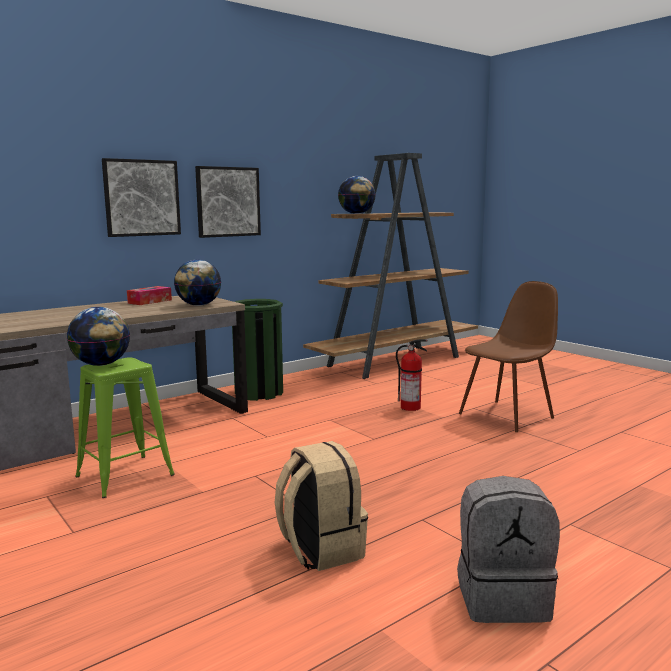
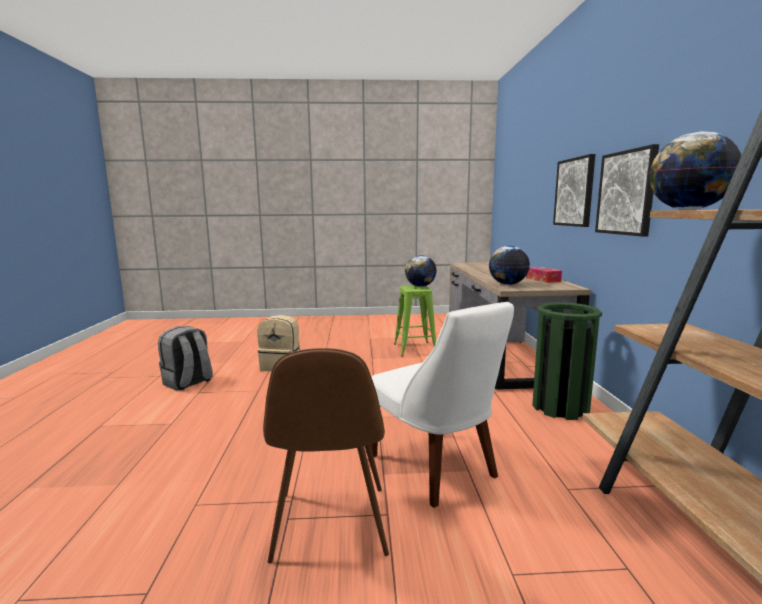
camera: 125 degrees right, 0 degrees up
fire extinguisher [396,339,428,411] -> white chair [370,302,514,508]

